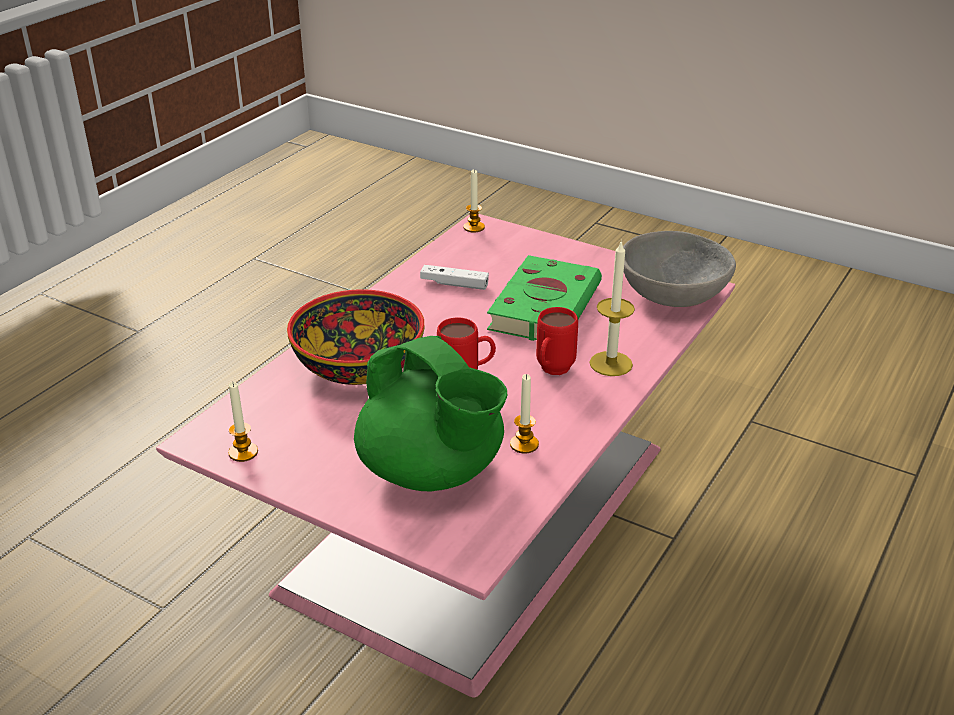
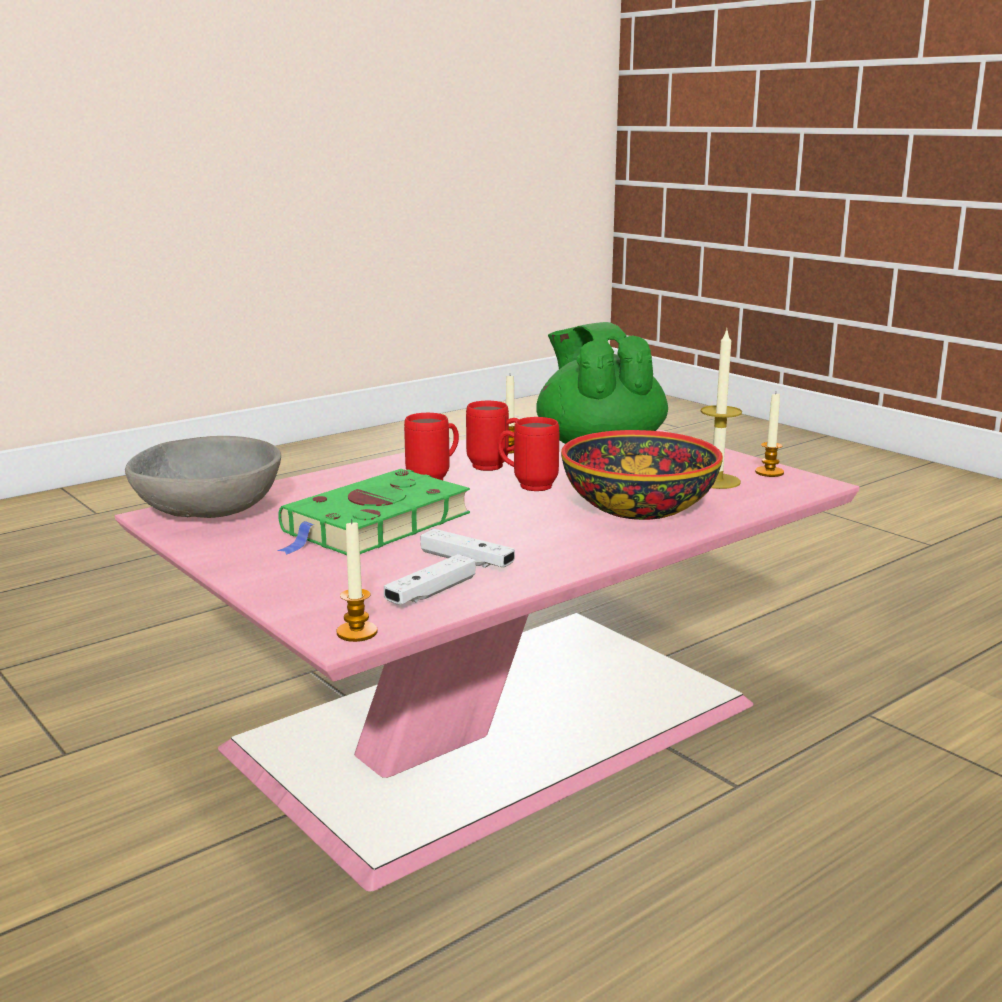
camera: 160 degrees left, 15 degrees down
candle [589,240,635,376] -> candle moved to [701,330,742,489]
none -> white game controller [384,554,476,605]
none -> red mug [466,401,519,471]

